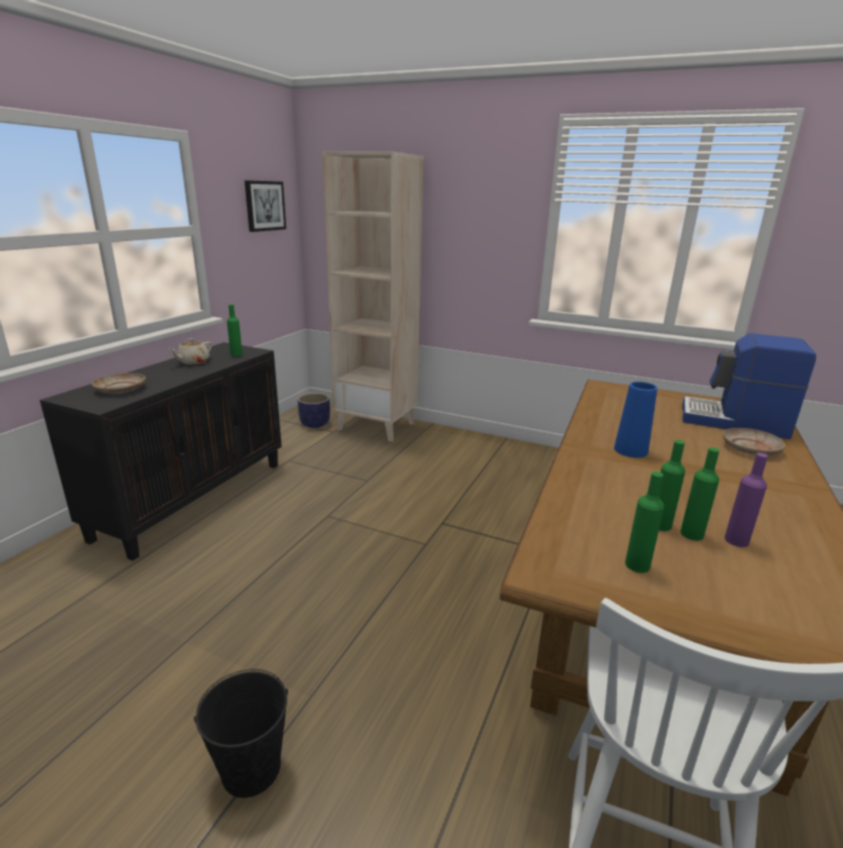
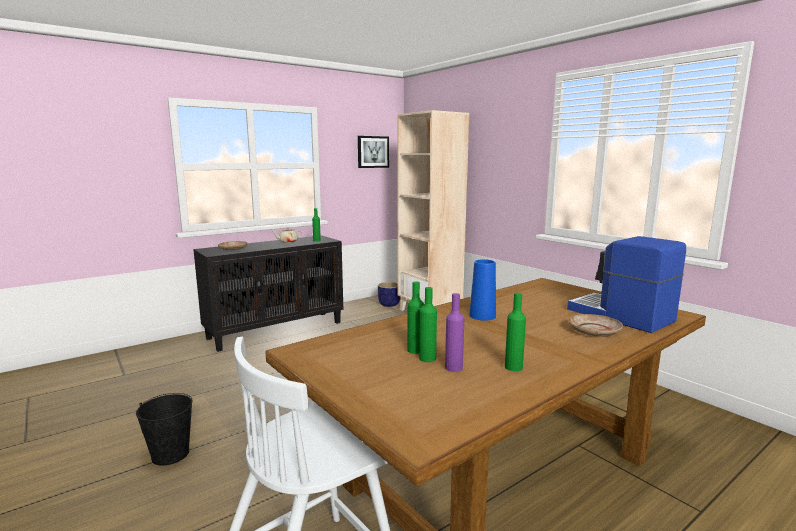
camera: 30 degrees right, 10 degrees down
green bottle [625,472,664,573] -> green bottle moved to [505,293,526,371]

